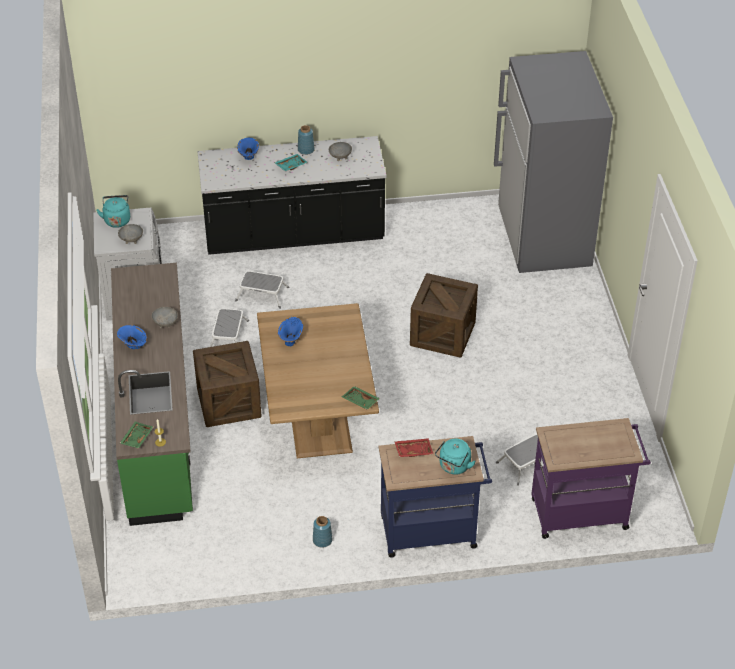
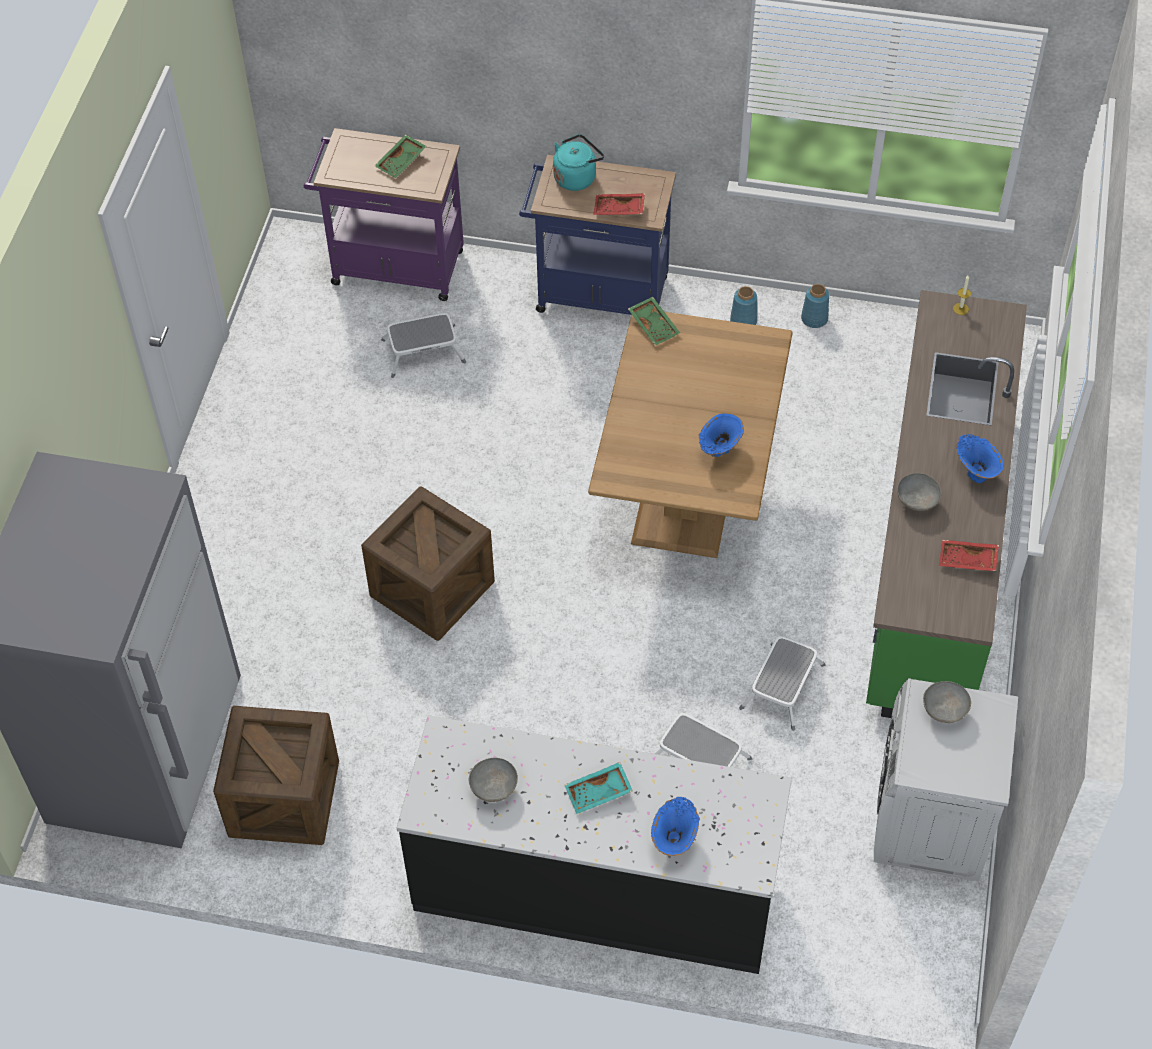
camera: 160 degrees left, 10 degrees up
turquoise kettle [96,195,130,228] -> none
green tray [120,421,153,449] -> green tray moved to [375,134,427,178]
crate [193,341,262,427] -> crate moved to [213,706,339,845]
blue vase [298,125,315,155] -> blue vase moved to [801,284,829,328]
none -> red tray [939,540,999,571]

